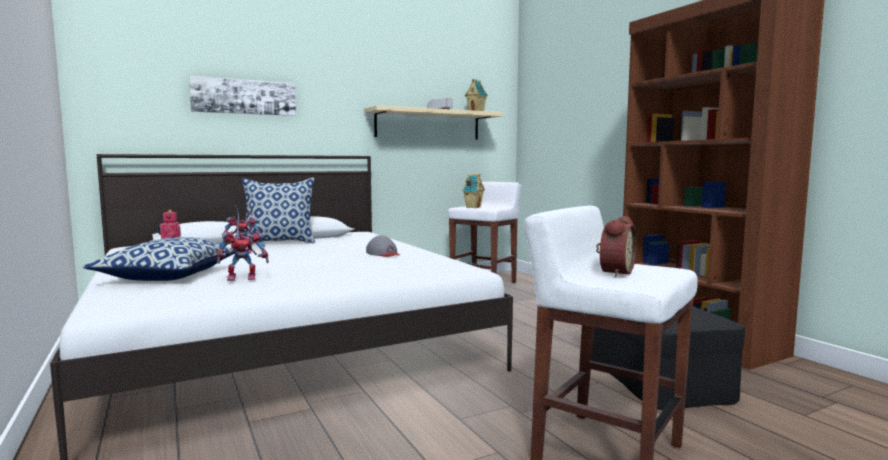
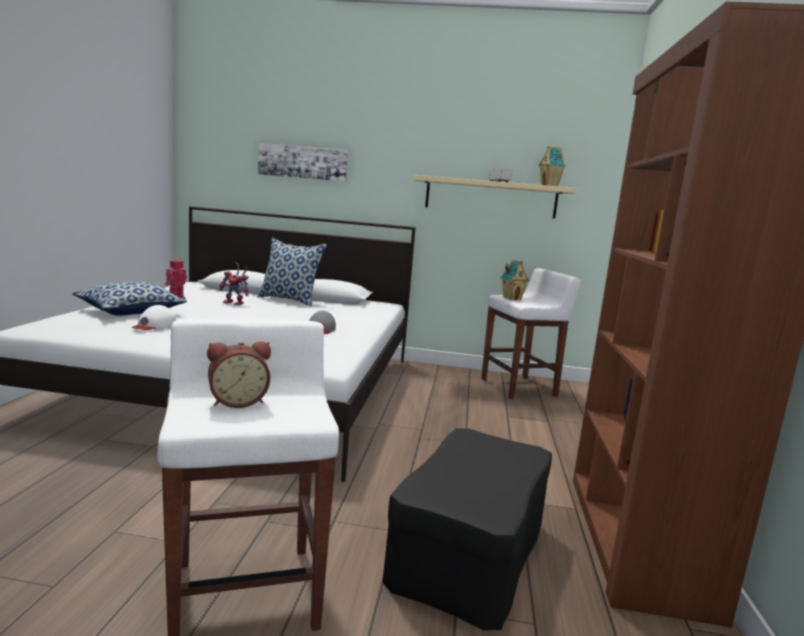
camera: 35 degrees right, 5 degrees up
toy robot [217,216,269,281] -> white cap [132,305,176,330]

